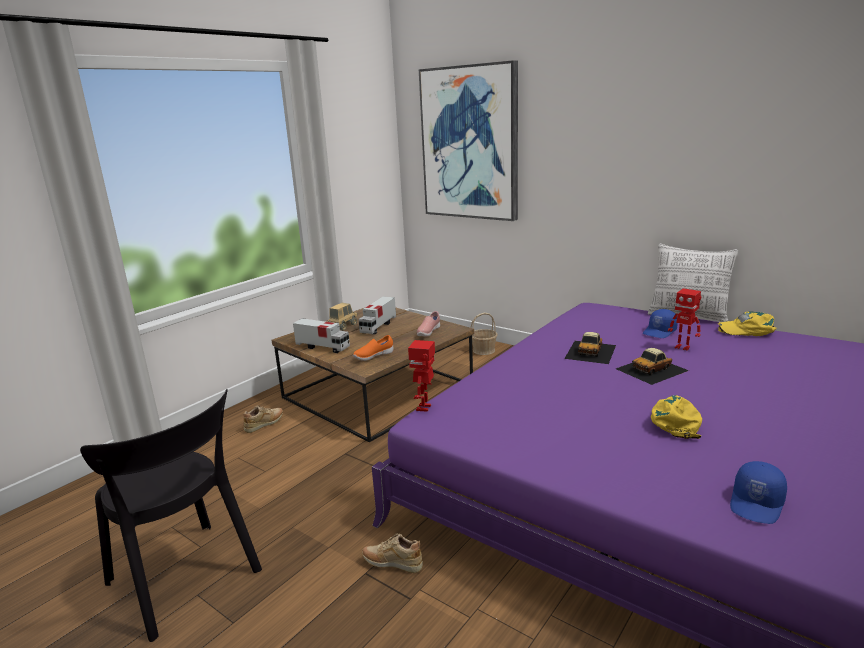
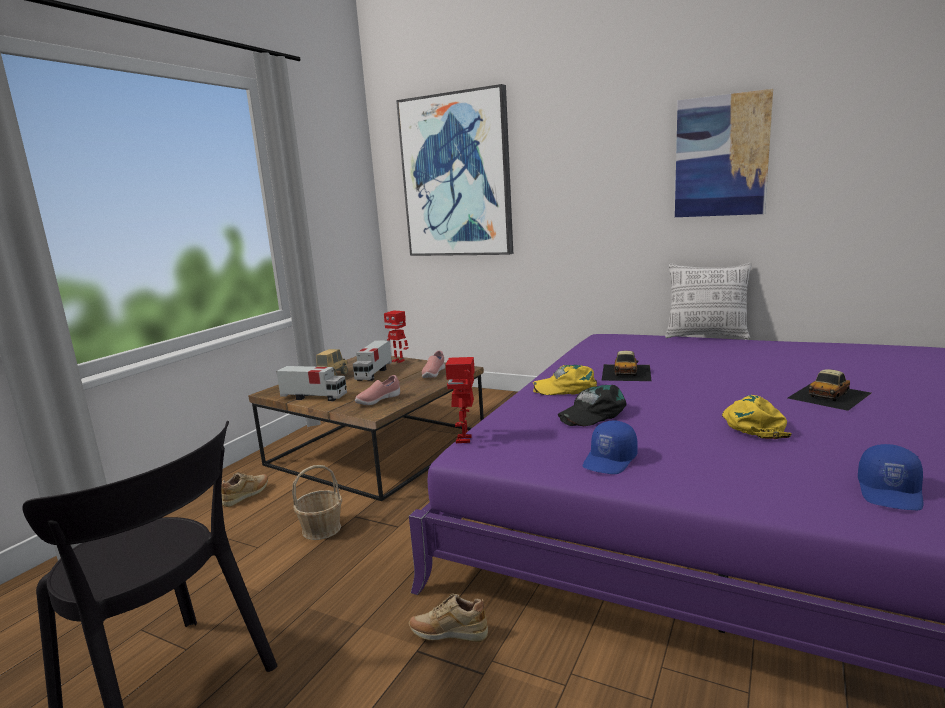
camera: 10 degrees left, 5 degrees down
orange shoe [353,335,393,361] -> pink shoe [355,375,400,405]
basket [471,313,498,355] -> basket moved to [292,465,342,540]
toy car [616,348,689,385] -> toy car moved to [788,369,871,411]
blue cap [643,309,678,338] -> blue cap moved to [583,420,638,474]
toy robot [668,288,701,351] -> toy robot moved to [384,311,408,363]
yellow cap [718,311,777,336] -> yellow cap moved to [533,365,597,395]
none -> black cap [558,385,627,426]
none -> picture [675,89,773,217]

